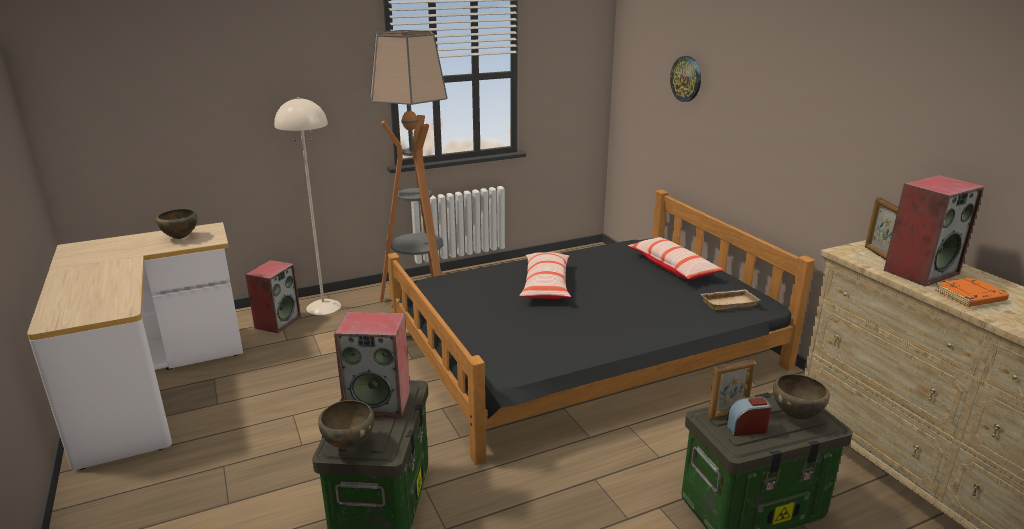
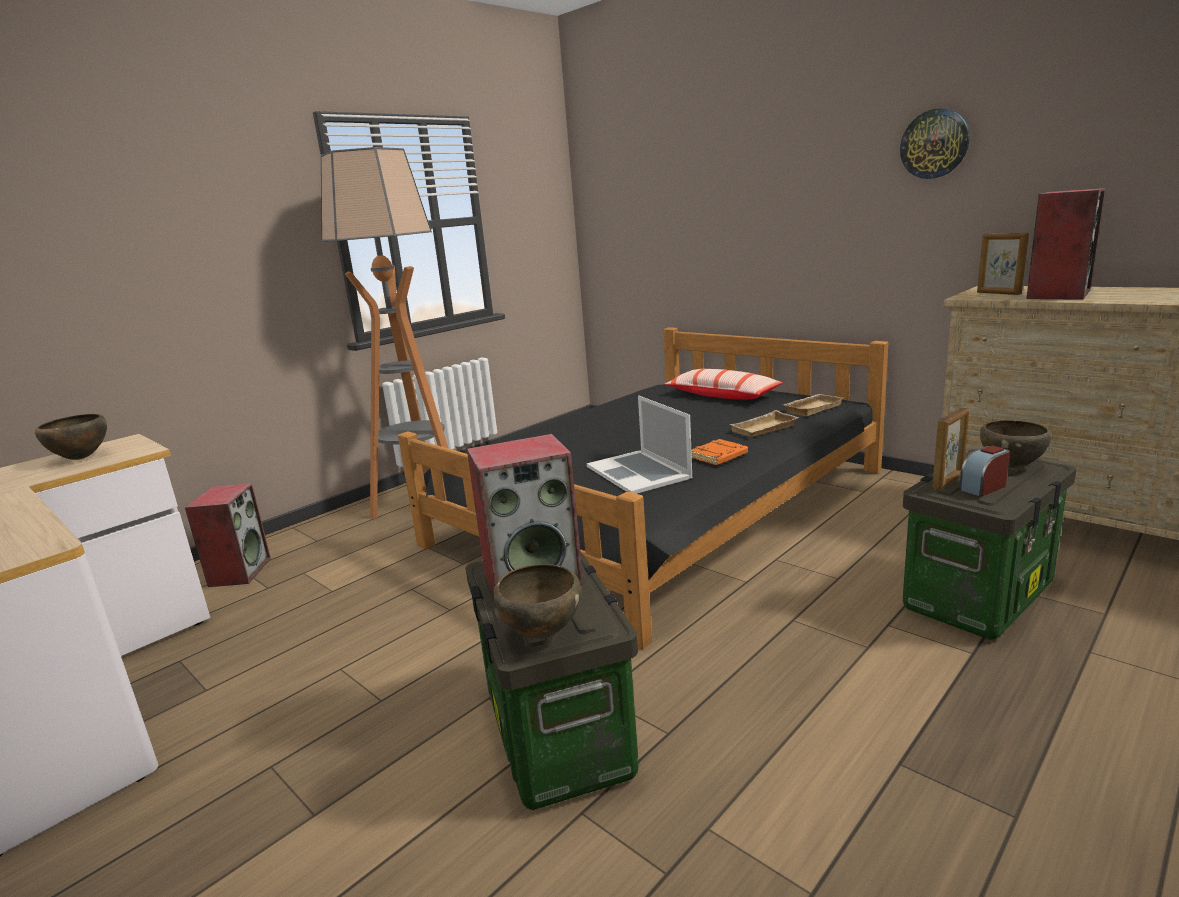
camera: 20 degrees left, 5 degrees down
beige floor lamp [274,97,341,315] -> none
pillow [519,252,571,299] -> none
wall clock [670,56,701,102] -> wall clock moved to [900,109,970,179]
orange book [935,277,1009,307] -> orange book moved to [691,439,748,465]
none -> laptop [587,395,692,494]
none -> beige tray [730,410,799,437]

